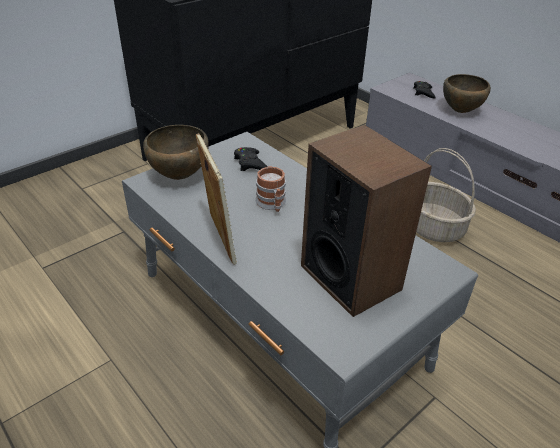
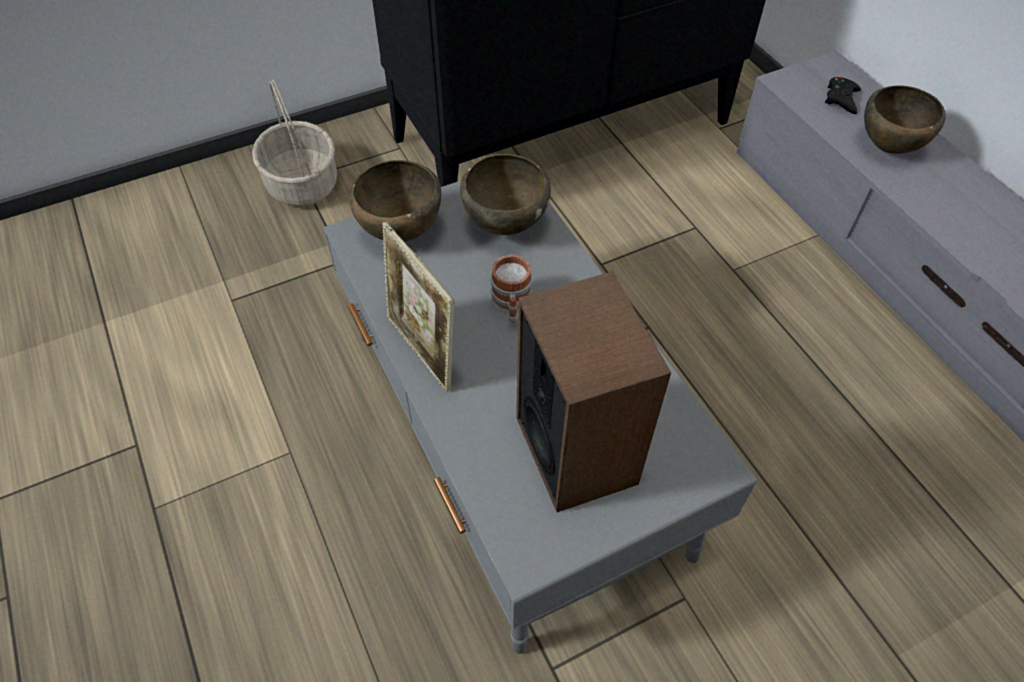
camera: 15 degrees right, 15 degrees up
picture frame [196,133,237,265] -> picture frame turned 150 degrees clockwise [382,222,455,392]
black game controller [234,147,267,171] -> brown bowl [460,154,551,235]
basket [416,148,476,242] -> basket moved to [252,79,337,207]

